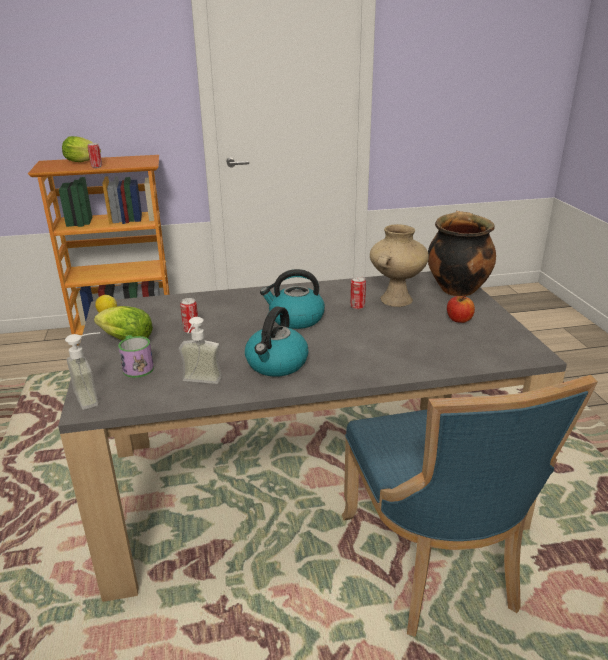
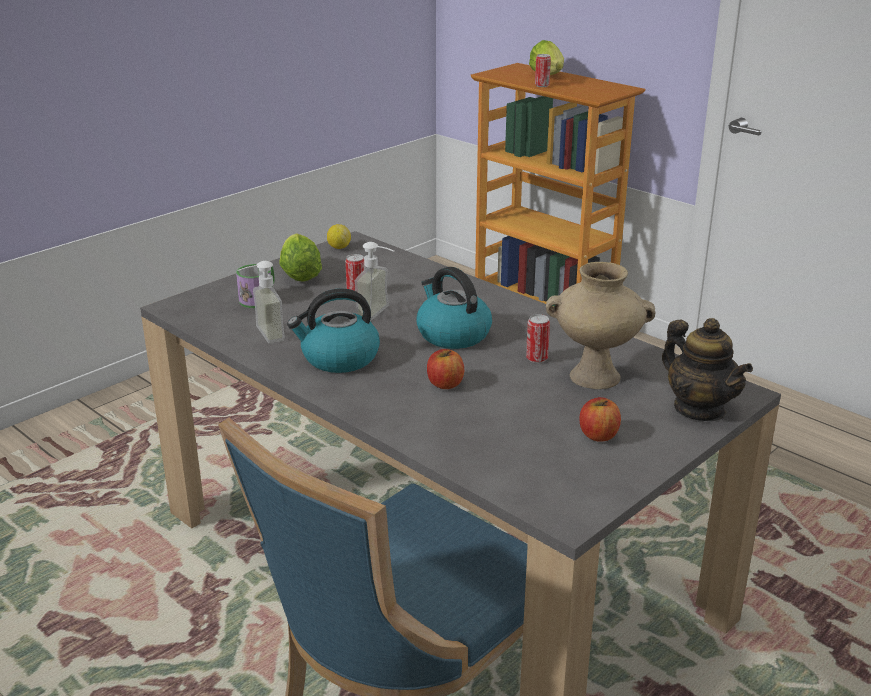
camera: 55 degrees right, 0 degrees up
soap dispenser [65,332,100,410] -> soap dispenser moved to [355,242,394,321]
cooking pot [428,211,496,296] -> teapot [662,318,753,421]
none -> apple [427,349,464,389]

